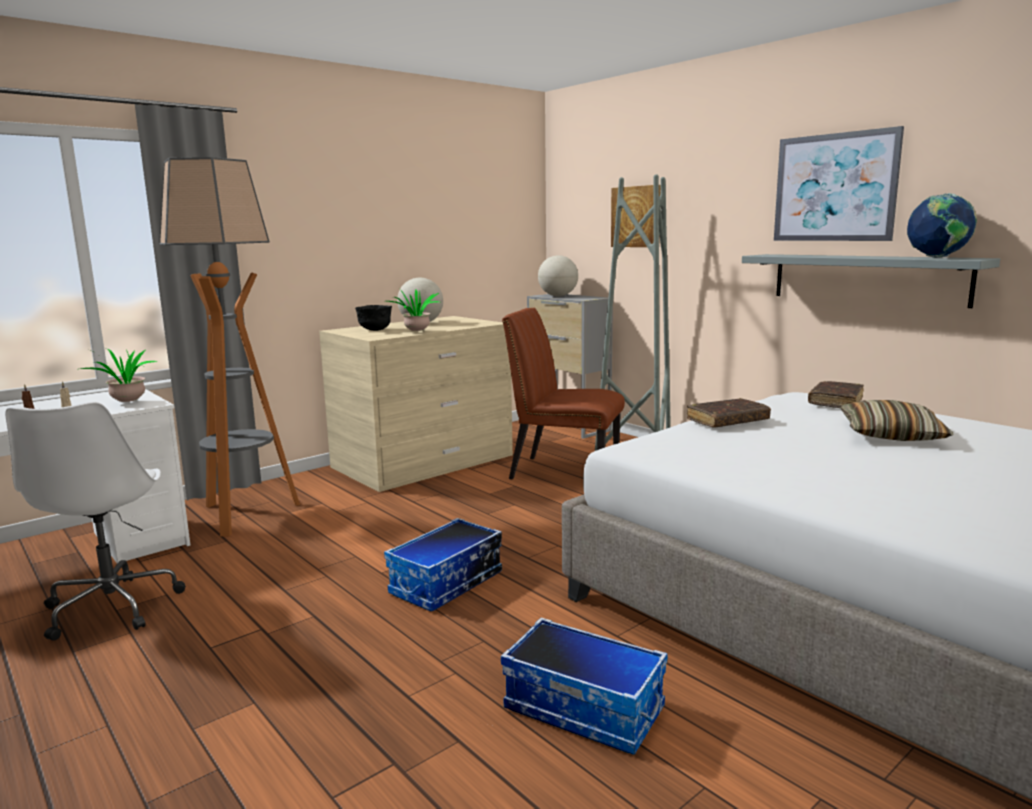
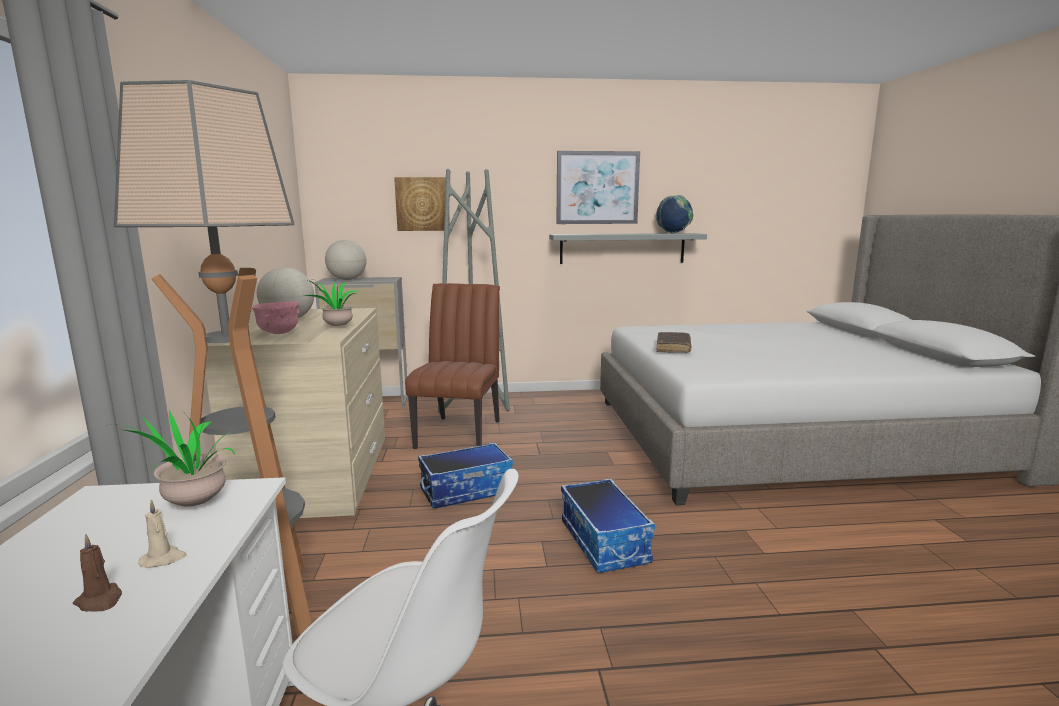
camera: 55 degrees left, 0 degrees up
black bowl [355,305,392,331] -> pink bowl [252,302,300,334]
storage box [501,617,668,755] -> storage box moved to [418,443,513,508]
brown chair [502,308,625,479] -> brown chair turned 135 degrees clockwise [405,283,500,449]
brown book [808,381,864,408] -> none
pillow [840,400,954,441] -> none

